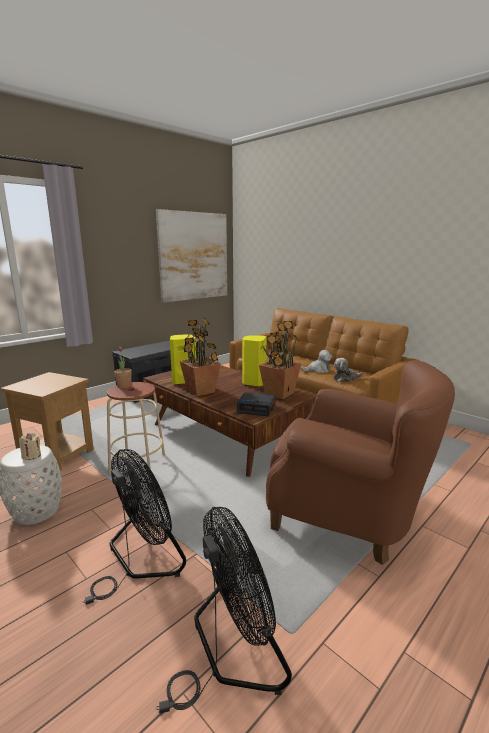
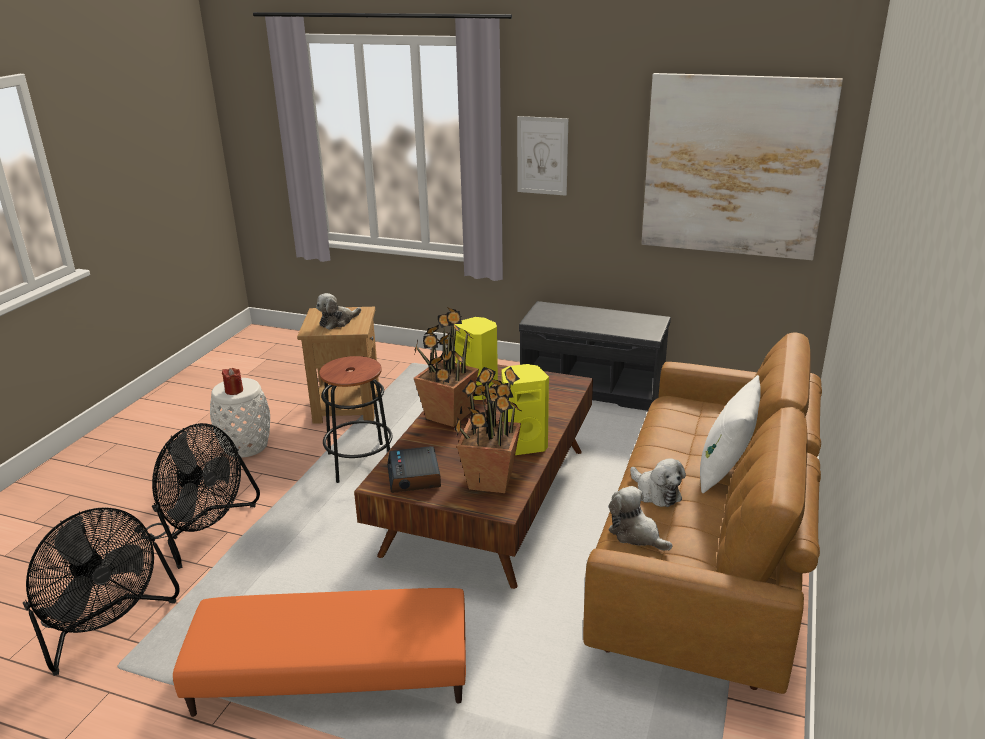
camera: 65 degrees right, 10 degrees up
beige candle [19,433,41,460] -> red candle [222,368,243,395]
beige stool [107,382,165,474] -> black stool [319,356,393,483]
potted plant [115,347,132,388] -> none
brown armchair [266,360,455,565] -> orange ottoman [173,588,466,717]
none -> plush toy [316,293,361,330]
none -> picture [517,116,568,196]
none -> white pillow [700,375,761,493]

